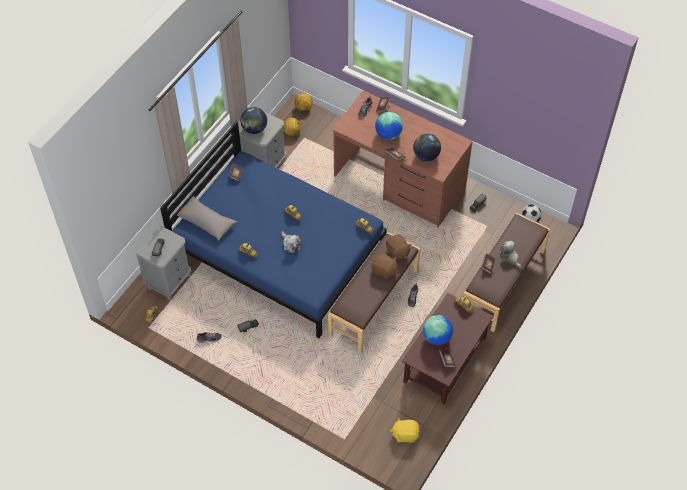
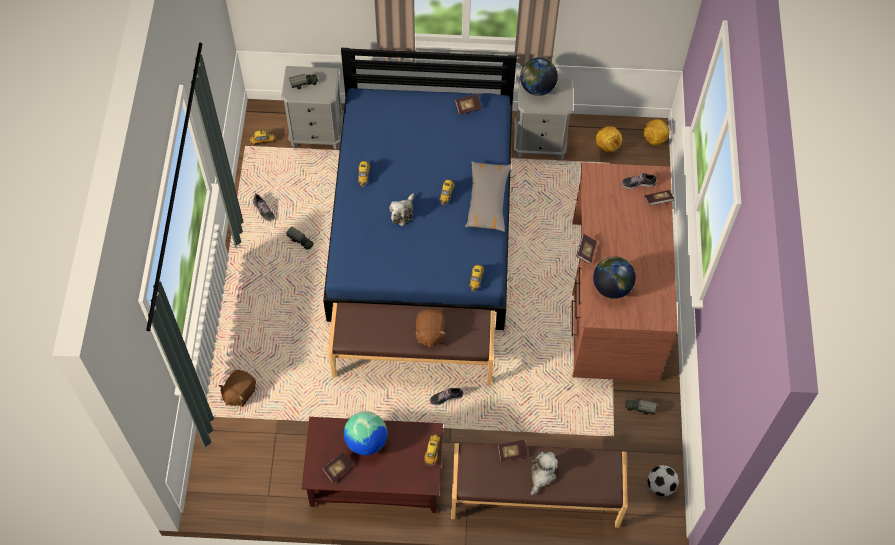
camera: 60 degrees right, 5 degrees up
grey pillow [177,196,237,240] -> grey pillow moved to [465,161,511,232]
globe [375,112,403,140] -> none
brown plush toy [386,234,412,260] -> brown plush toy moved to [218,370,256,407]
yellow plush toy [390,417,420,443] -> none

